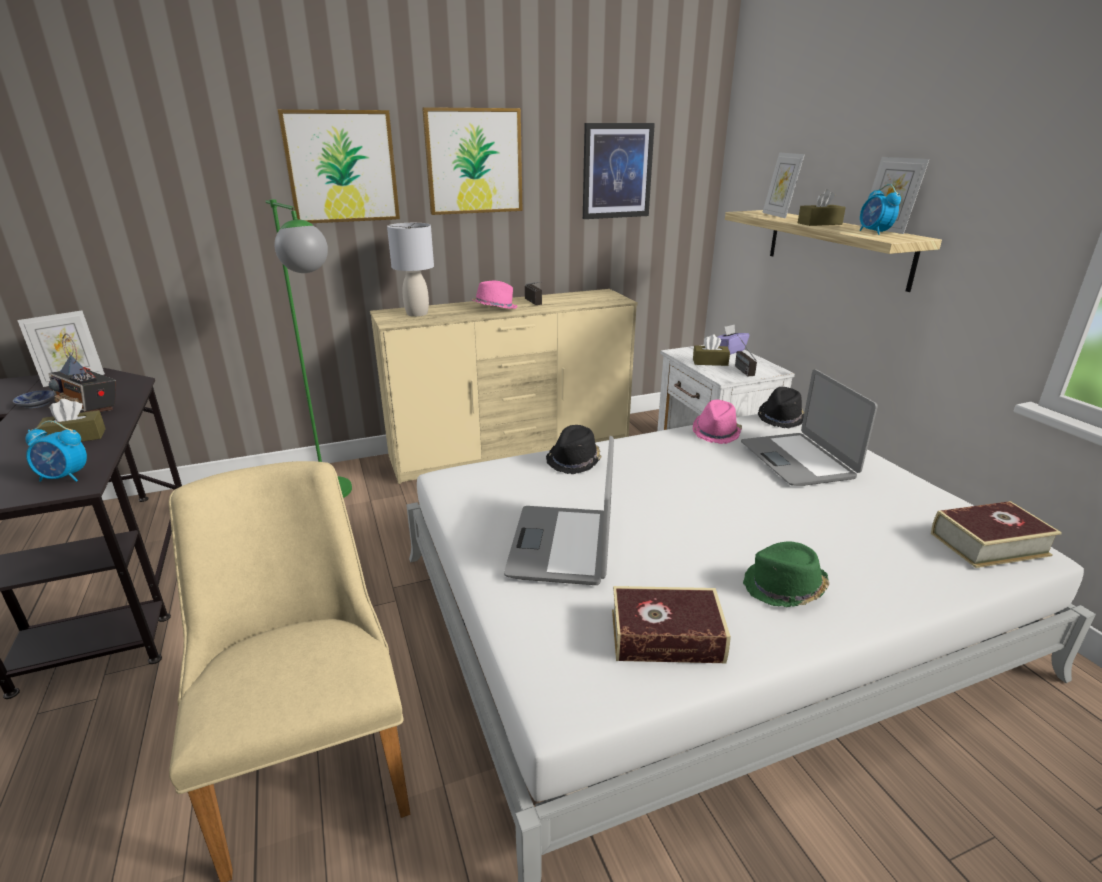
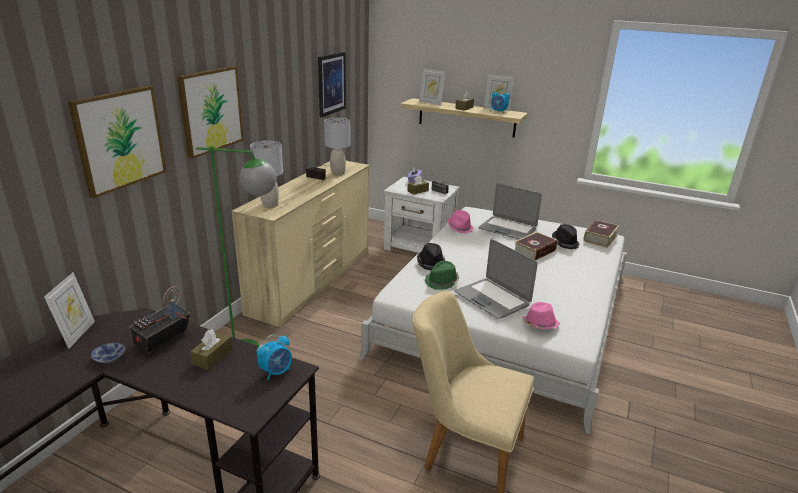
camera: 45 degrees left, 0 degrees up
radio [48,334,116,412] -> radio turned 135 degrees clockwise [129,286,190,354]
picture [422,107,523,215] -> picture moved to [68,86,166,198]
pink hat [472,281,518,309] -> pink hat moved to [522,302,560,329]
book [612,586,731,663] -> book moved to [514,232,558,260]
green hat [743,542,830,608] -> green hat moved to [425,261,459,290]
black hat [758,387,804,428] -> black hat moved to [552,224,579,249]
none -> grey table lamp [324,118,350,175]

